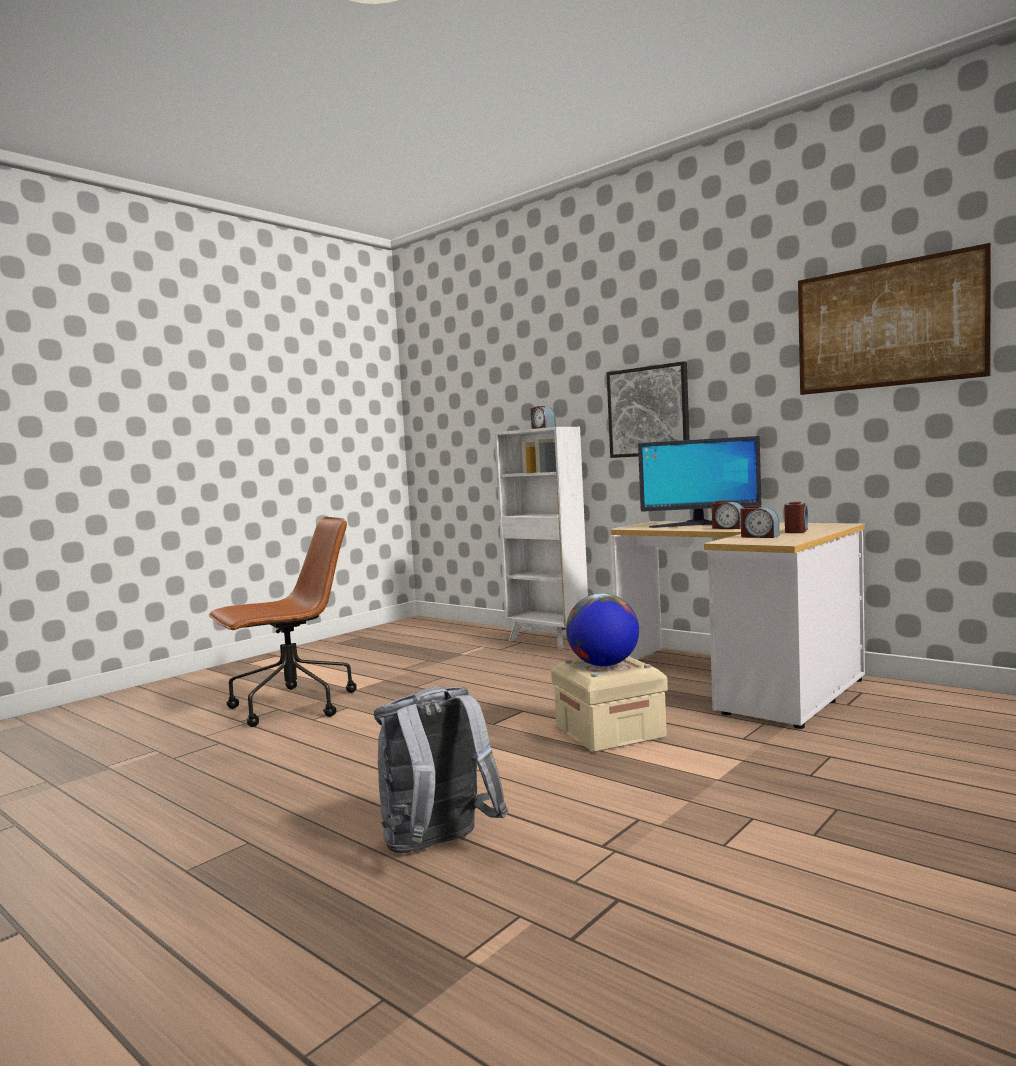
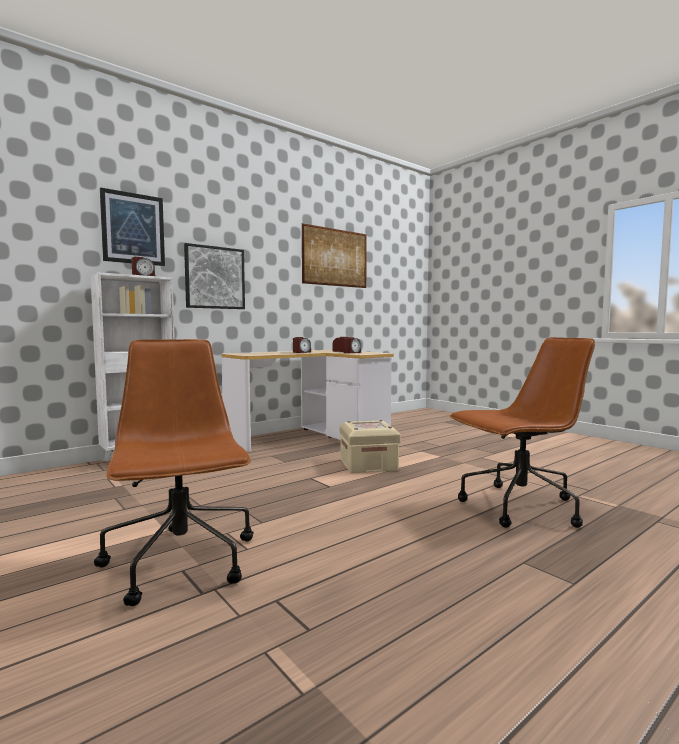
camera: 80 degrees left, 0 degrees up
grey backpack [374,687,508,853] -> brown office chair [450,337,595,528]
globe [566,593,639,666] -> none
monitor [638,436,761,528] -> none
none -> picture [100,187,165,266]

